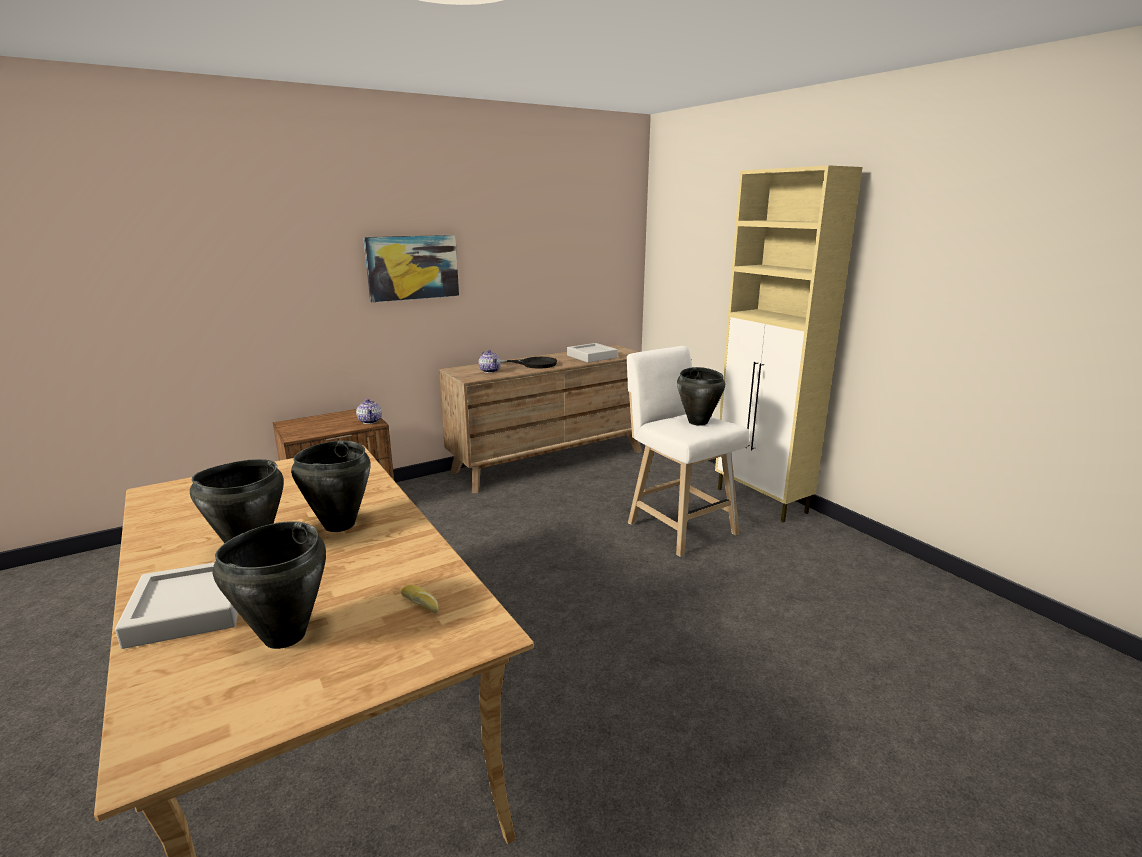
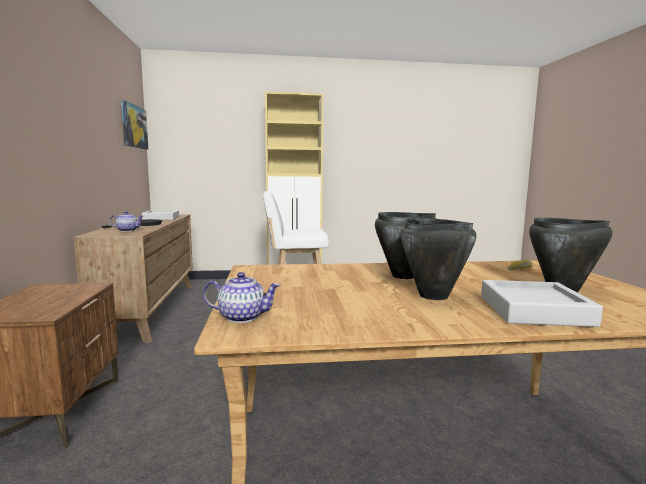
camera: 65 degrees left, 10 degrees down
teapot [356,399,382,424] -> teapot moved to [203,272,281,323]
picture [363,235,459,302] -> picture moved to [121,100,148,150]
black cooking pot [677,367,725,426] -> none

